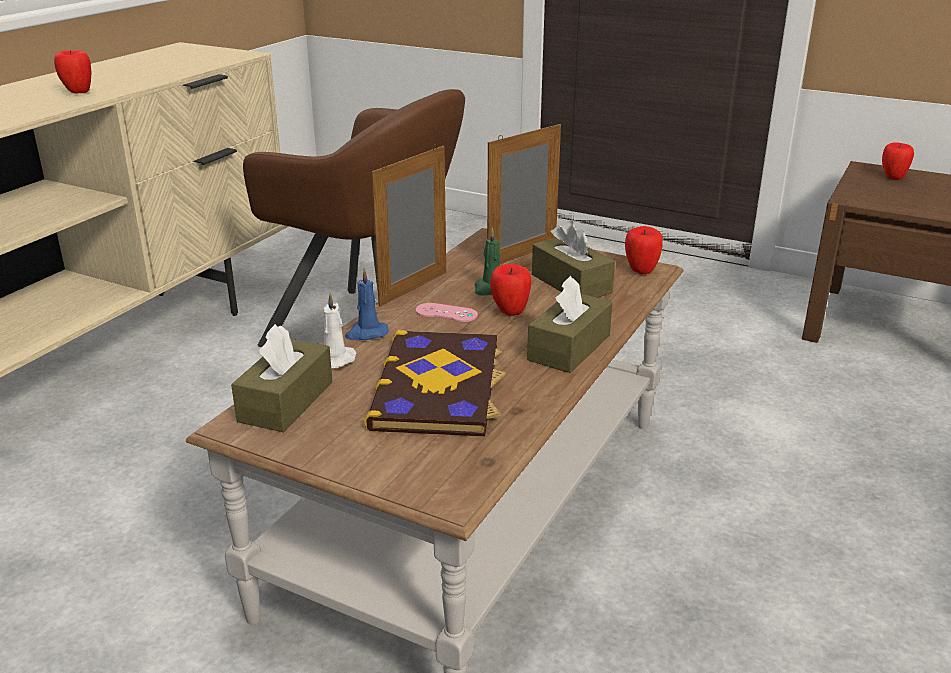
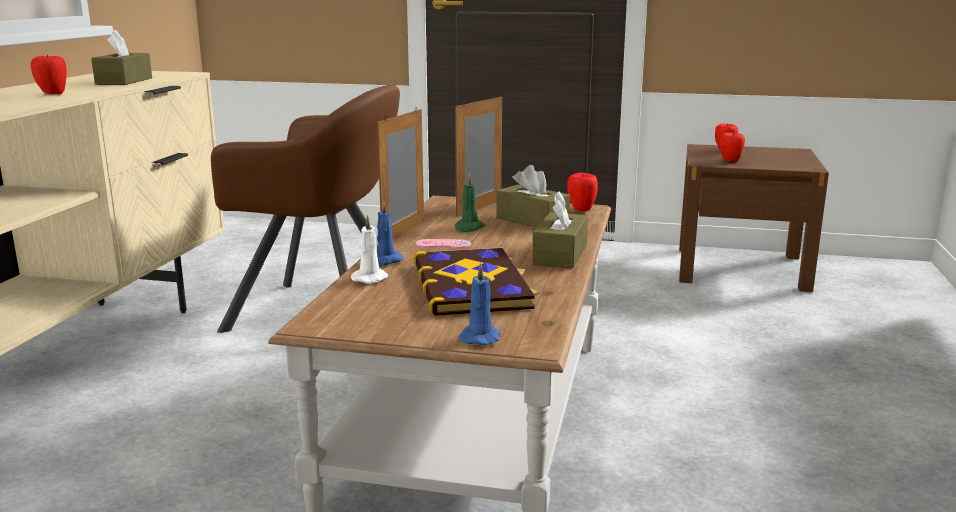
camera: 15 degrees left, 10 degrees down
brown tissue box [231,324,333,432] -> brown tissue box moved to [91,29,152,85]
apple [490,264,532,316] -> apple moved to [719,133,745,162]
none -> blue candle [458,263,500,346]

